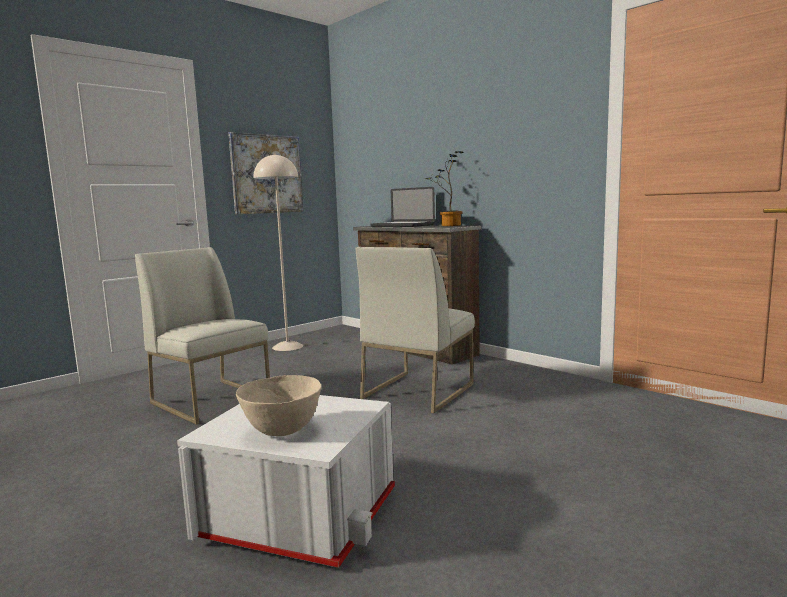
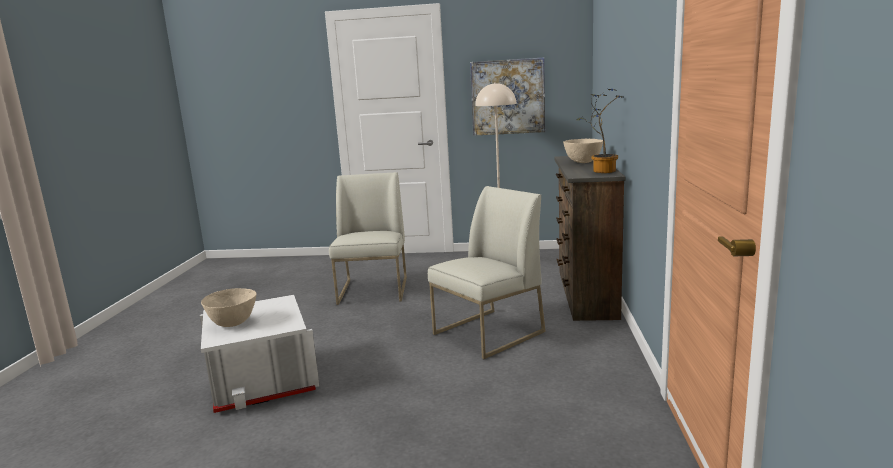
camera: 50 degrees right, 5 degrees up
white chair [356,247,475,413] -> white chair turned 150 degrees clockwise [428,186,546,359]
laptop [371,187,435,227] -> beige bowl [563,139,603,163]

